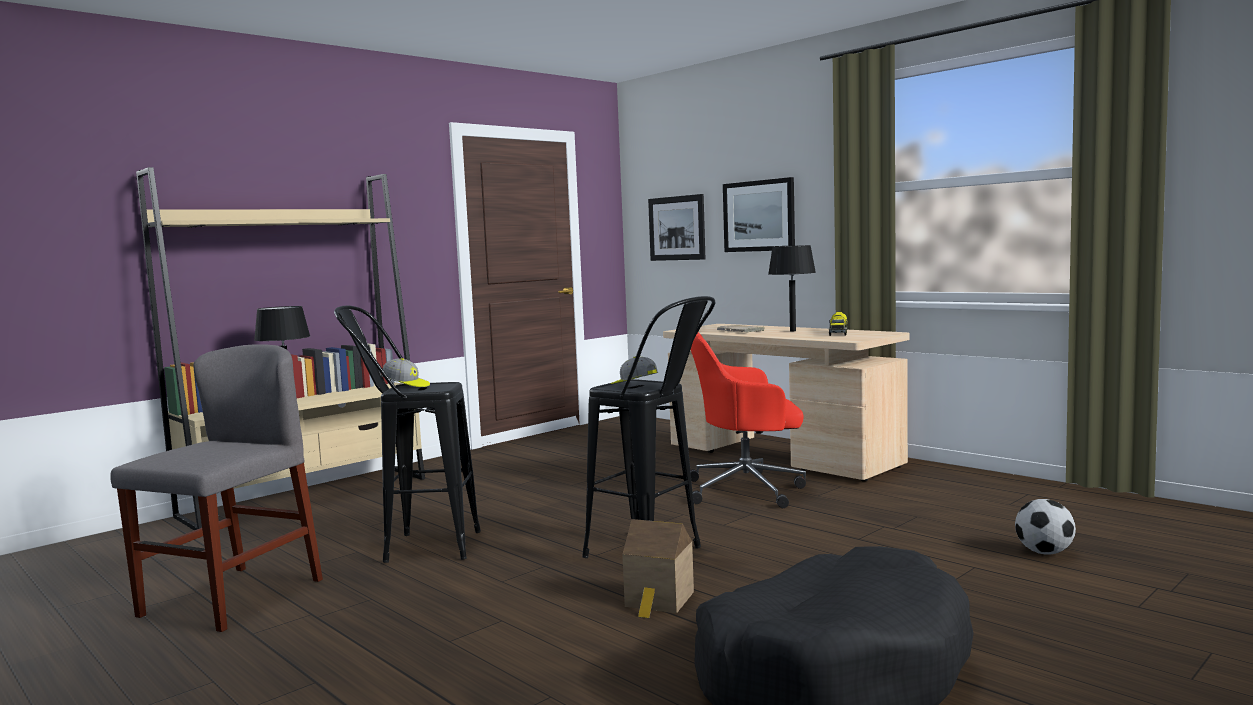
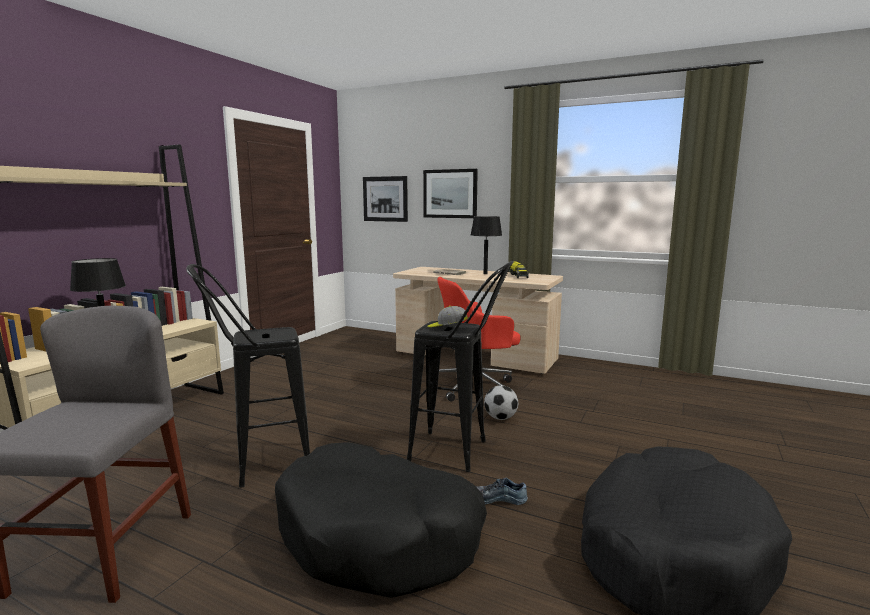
camera: 20 degrees left, 5 degrees up
cap [382,358,430,387] -> none
toy house [622,519,694,618] -> shoe [476,478,528,505]
football [1015,499,1076,555] -> football moved to [484,385,518,420]
none -> black dog bed [275,442,487,598]

